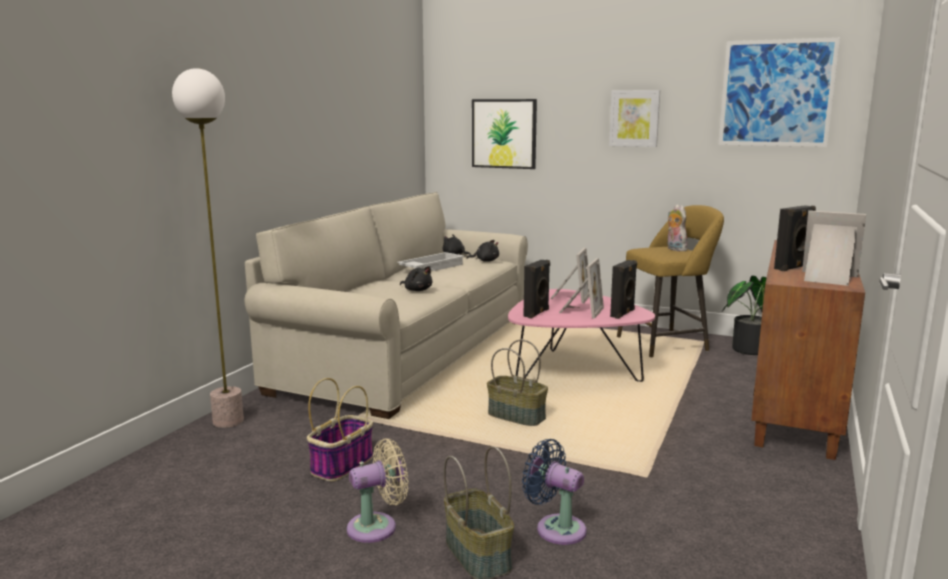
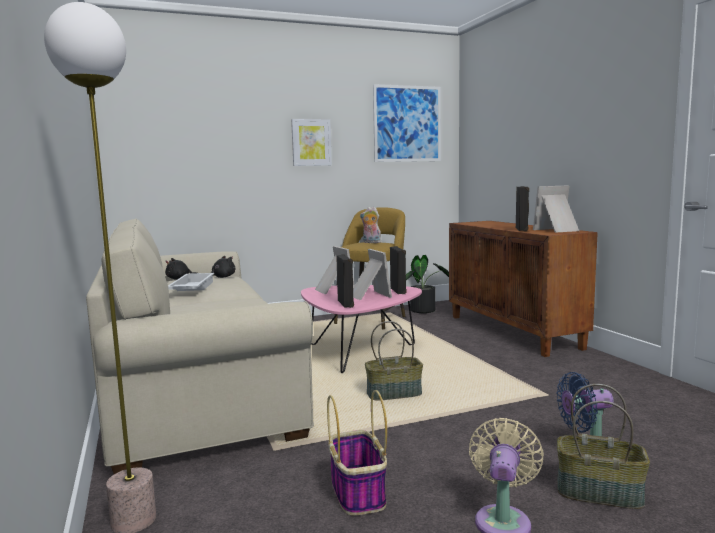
camera: 45 degrees left, 5 degrees down
black plush toy [400,266,433,291] -> none
picture [472,99,537,169] -> none

